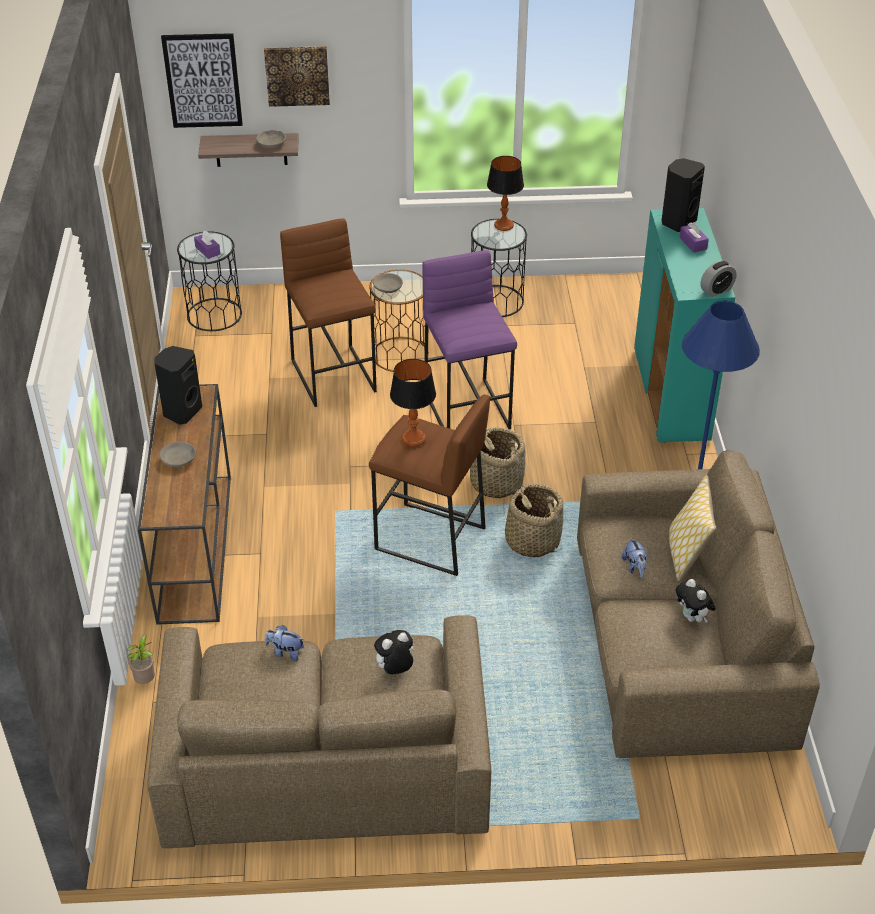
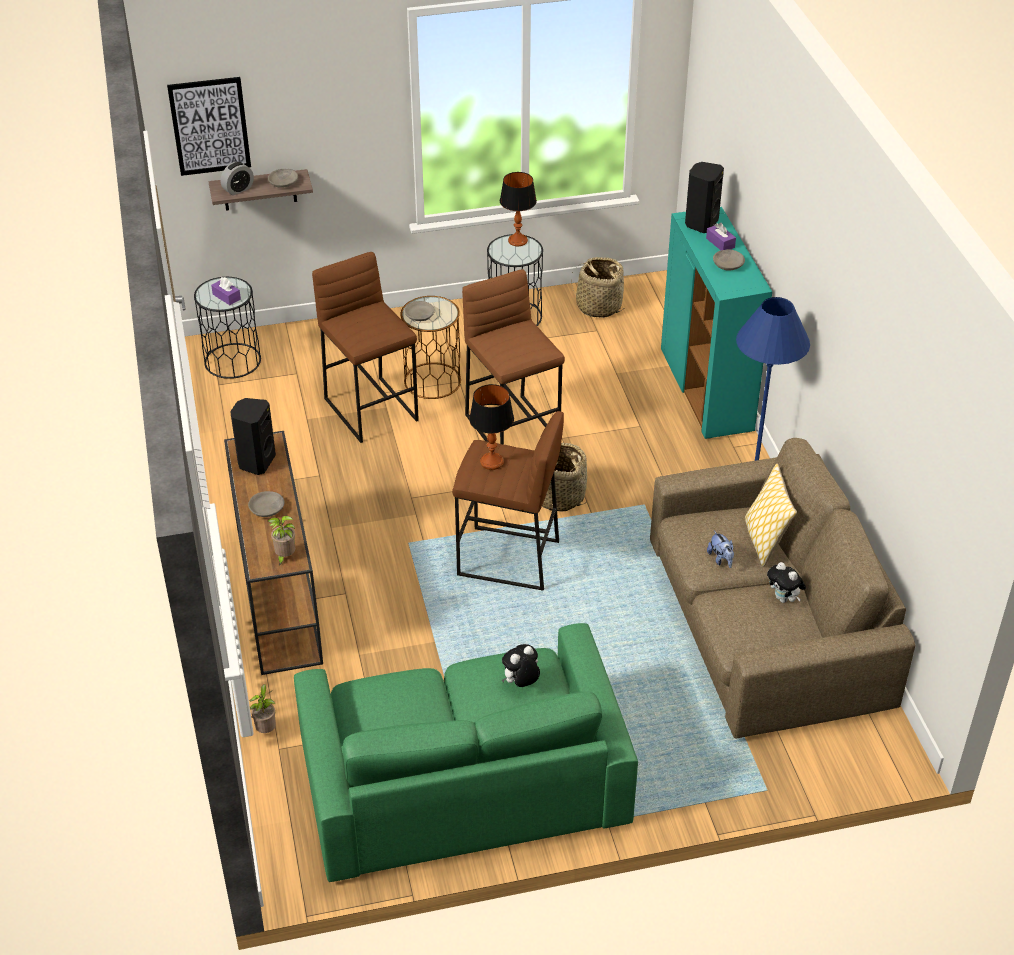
camera: 10 degrees left, 0 degrees up
brown sofa [147,615,491,848] -> green sofa [294,623,638,882]
picture [264,46,330,107] -> none
plush toy [265,625,304,661] -> none
purple stool [422,250,517,429] -> brown stool [462,269,565,445]
basket [503,483,563,557] -> basket moved to [571,257,625,318]
alarm clock [700,261,737,297] -> alarm clock moved to [221,162,254,196]
none -> potted plant [268,516,295,565]
none -> grey bowl [713,249,745,270]

